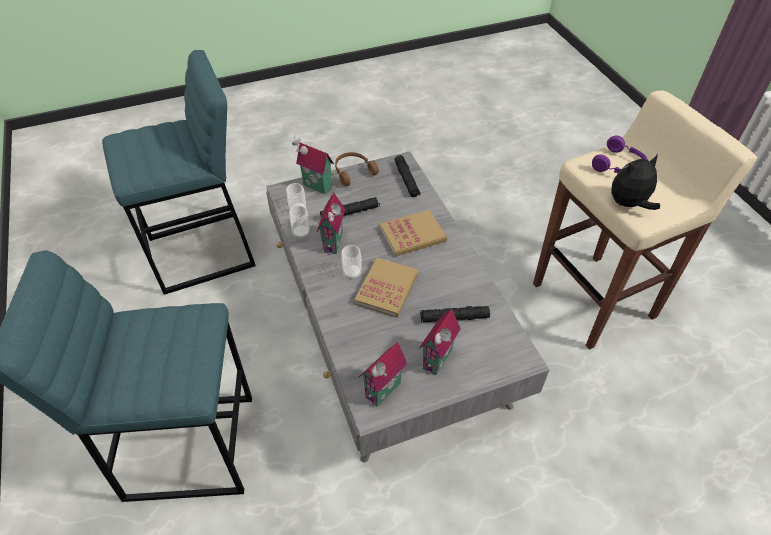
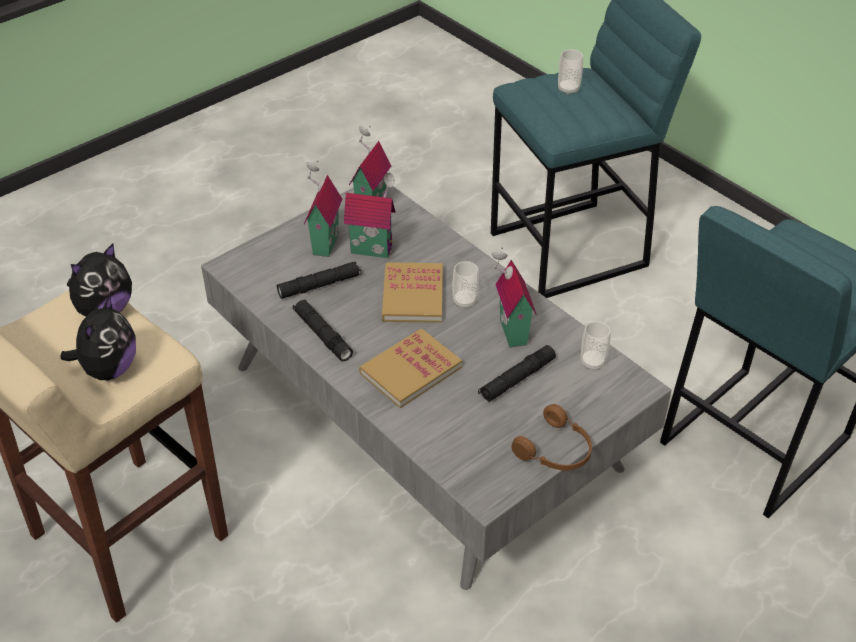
camera: 160 degrees right, 5 degrees down
cup [289,206,310,239] -> cup moved to [558,49,583,95]
toy house [292,137,334,194] -> toy house moved to [344,173,396,258]
black flashlight [394,155,420,197] -> black flashlight moved to [293,300,353,361]
purple headphones [592,135,648,173] -> plush toy [60,295,136,380]

